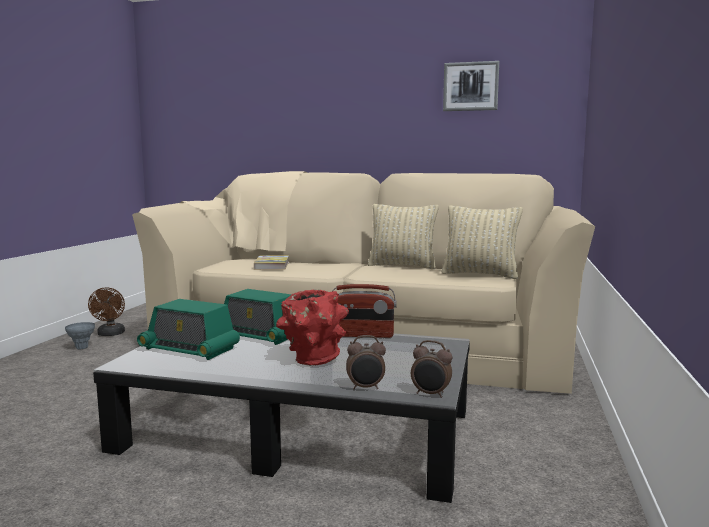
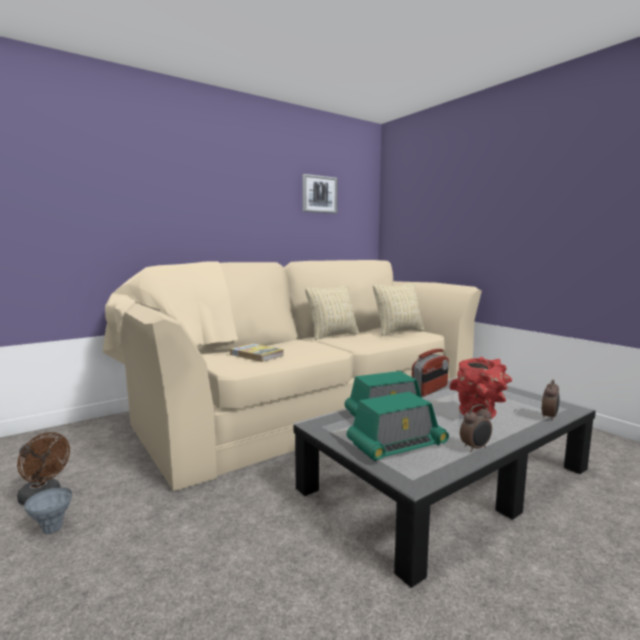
camera: 50 degrees left, 0 degrees up
alarm clock [411,340,453,398] -> alarm clock moved to [460,404,492,452]

